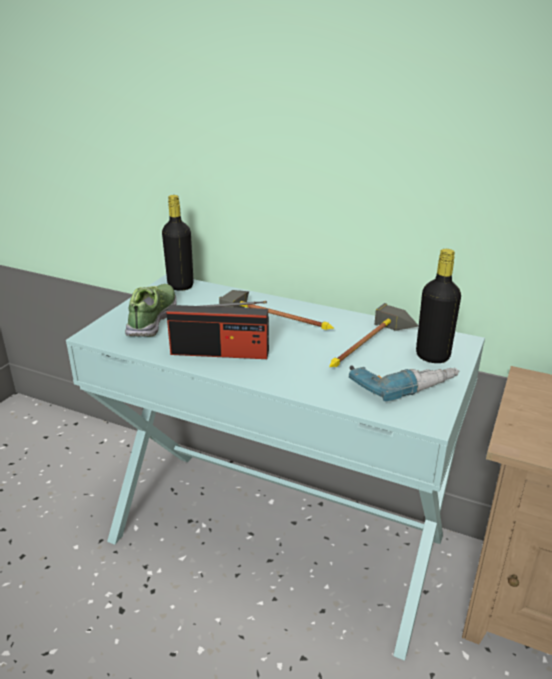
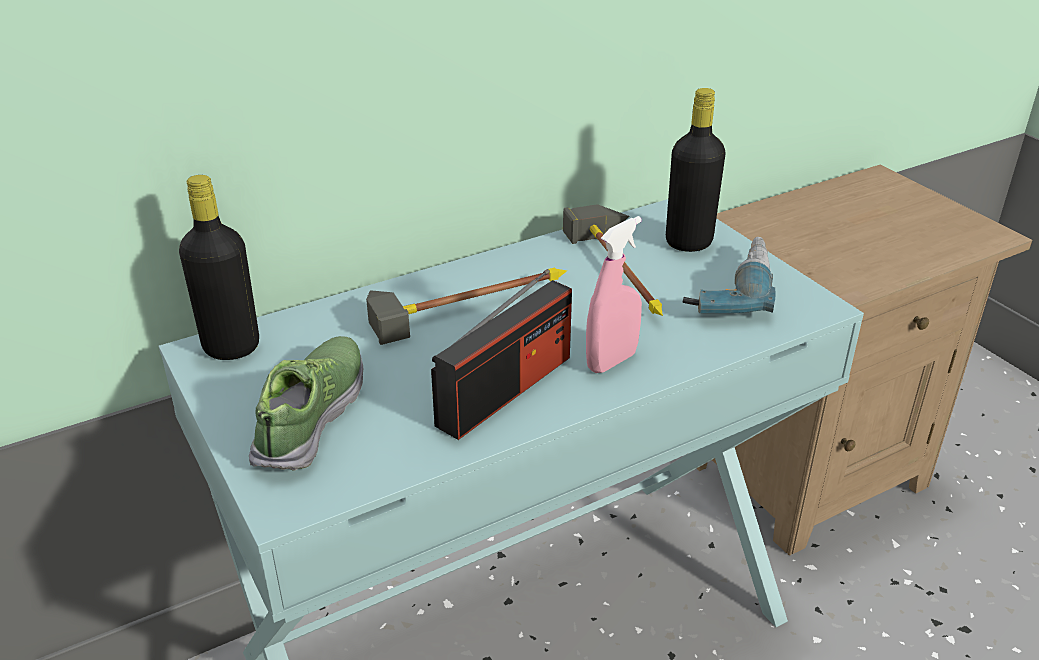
camera: 55 degrees left, 5 degrees up
shoe [125,284,177,337] -> shoe turned 60 degrees clockwise [249,336,363,471]
none -> pink spray bottle [586,216,642,373]

